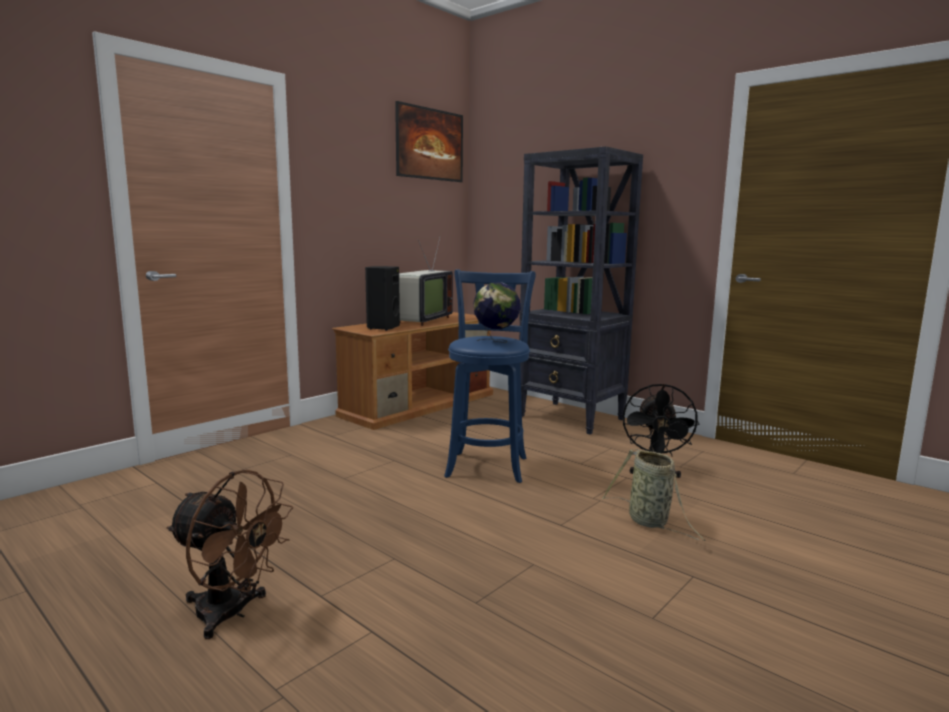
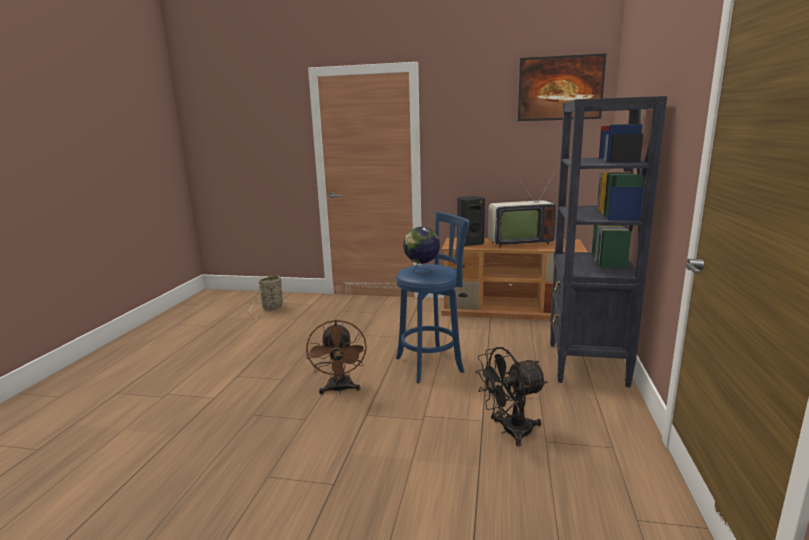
camera: 60 degrees right, 5 degrees up
brown fan [167,470,293,639] -> brown fan moved to [306,320,367,394]
basket [602,449,706,541] -> basket moved to [248,275,289,316]

